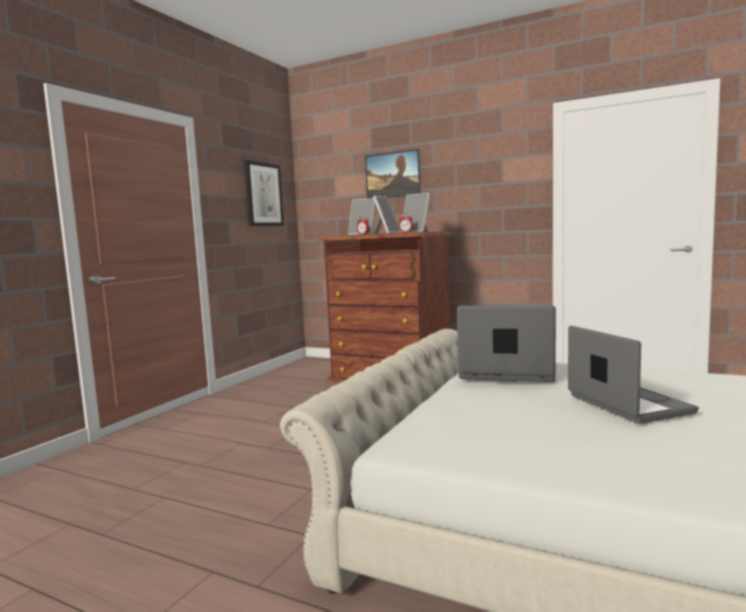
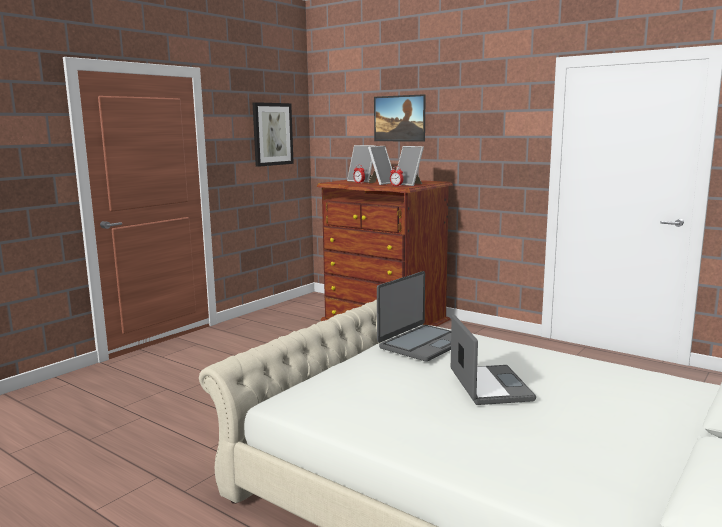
camera: 10 degrees right, 5 degrees up
laptop [457,305,556,382] -> laptop turned 105 degrees clockwise [377,271,451,362]

